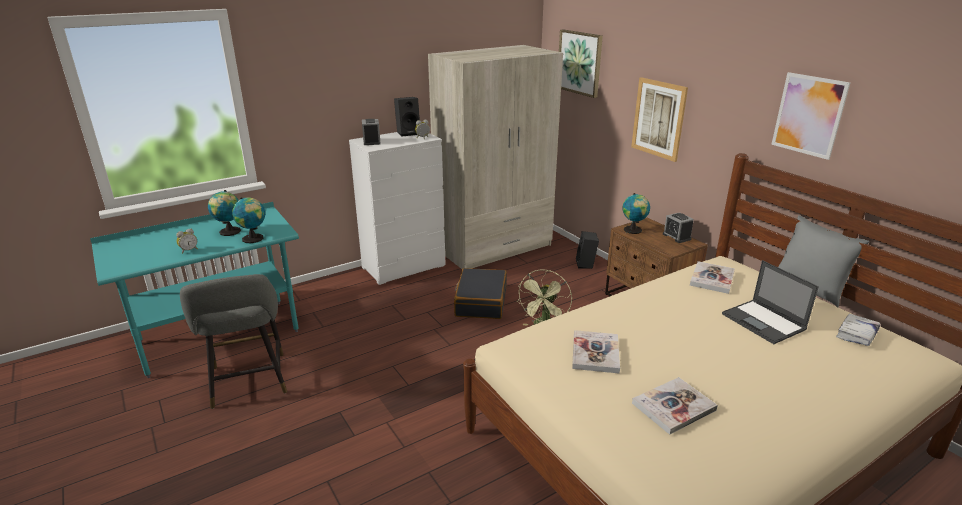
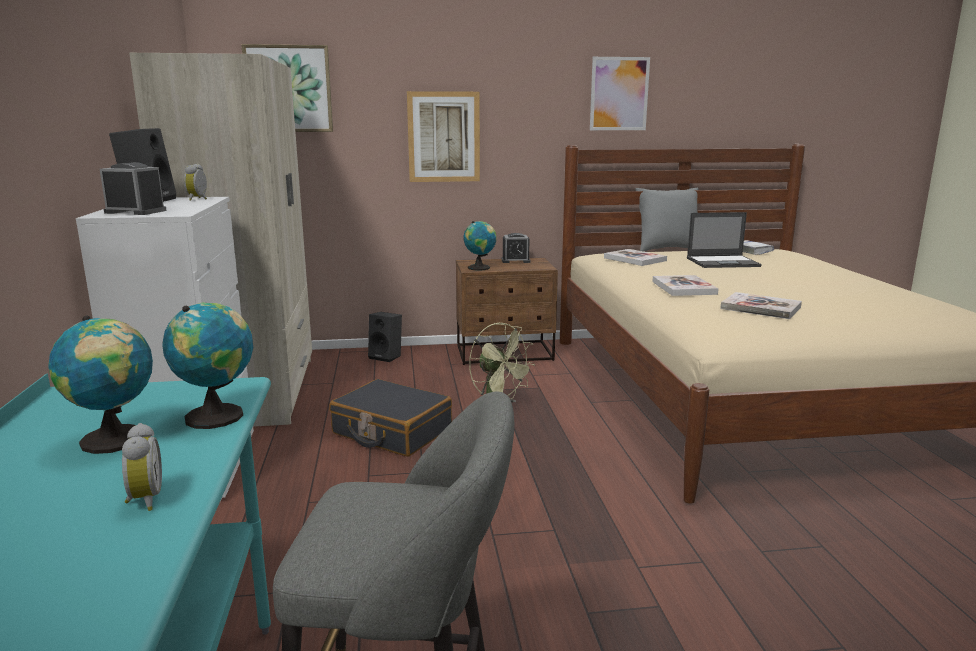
camera: 65 degrees left, 10 degrees down
book [632,377,718,435] -> book moved to [652,275,719,296]

